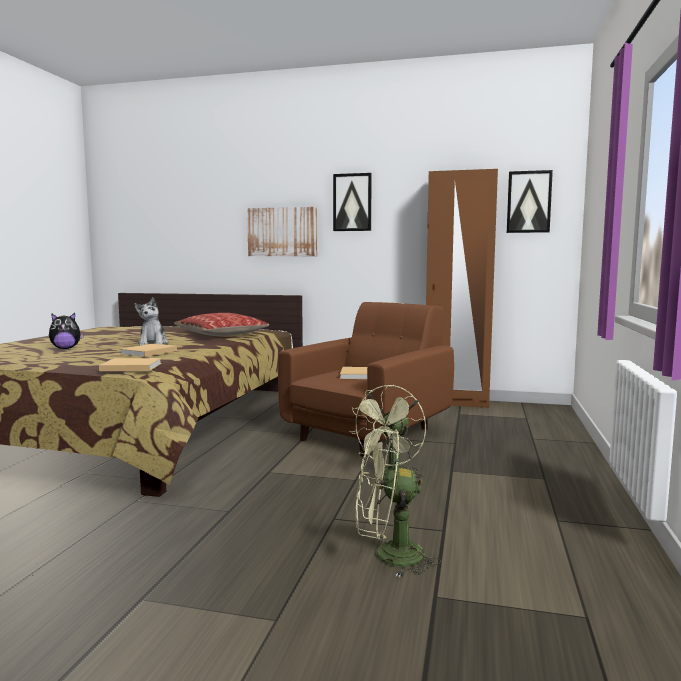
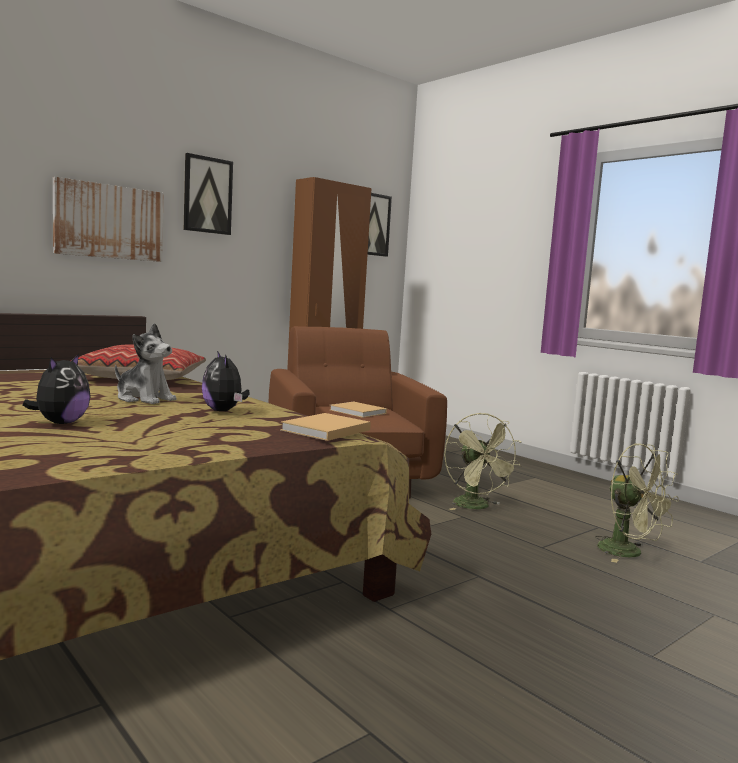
camera: 55 degrees left, 0 degrees up
beige book [120,344,177,357] -> plush toy [202,351,250,411]
green fan [356,429,441,578] -> green fan turned 75 degrees counterclockwise [595,443,679,563]

